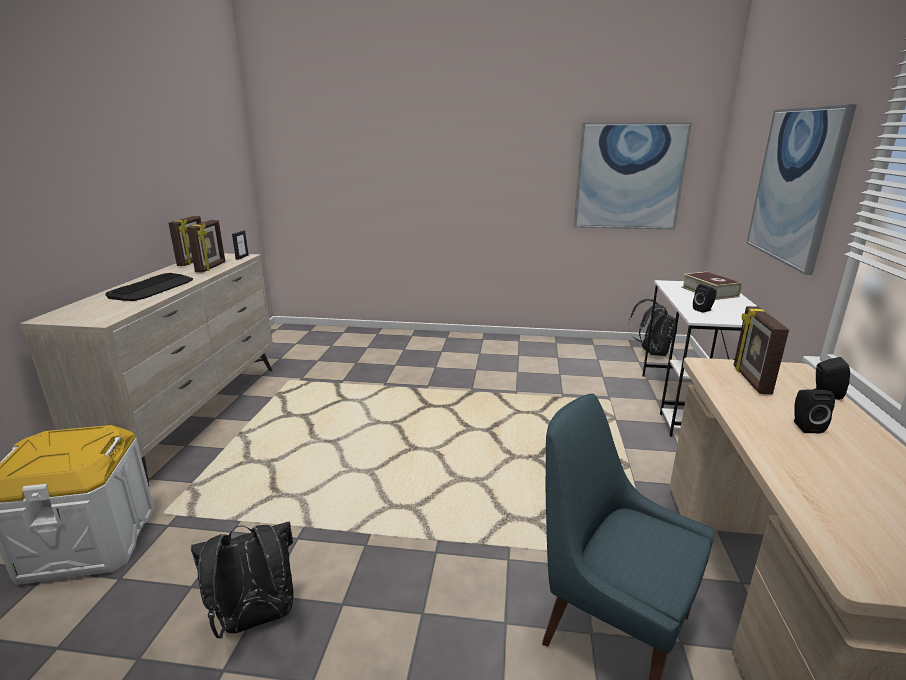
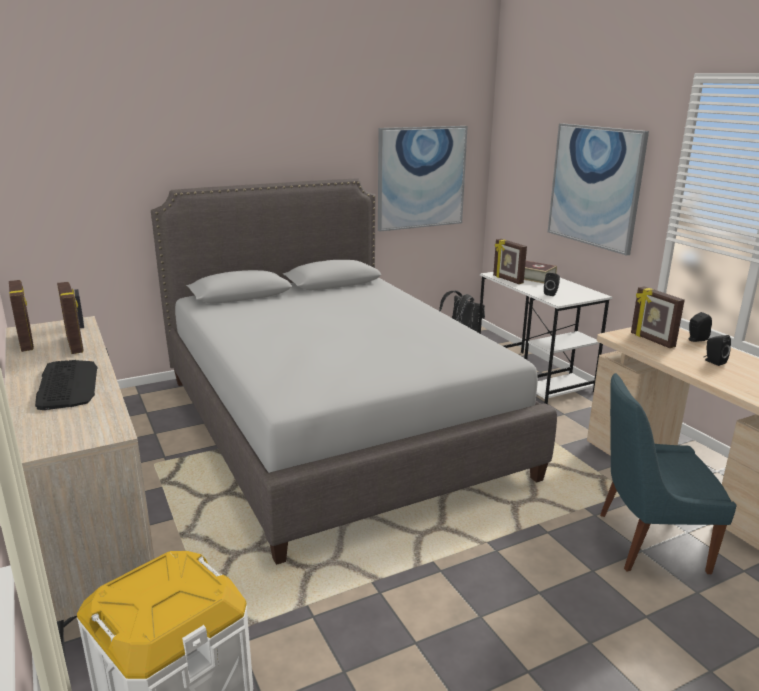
camera: 35 degrees left, 0 degrees up
black backpack [191,521,294,638] -> none
none -> grey bed [151,178,557,565]
none -> picture frame [493,239,527,284]

